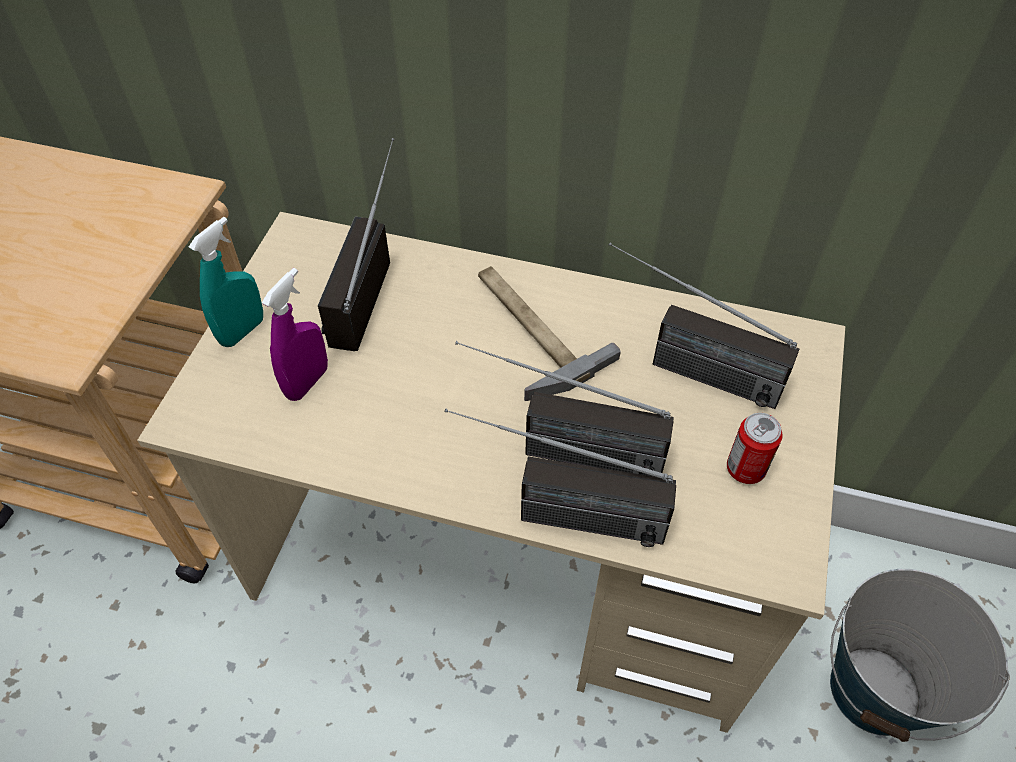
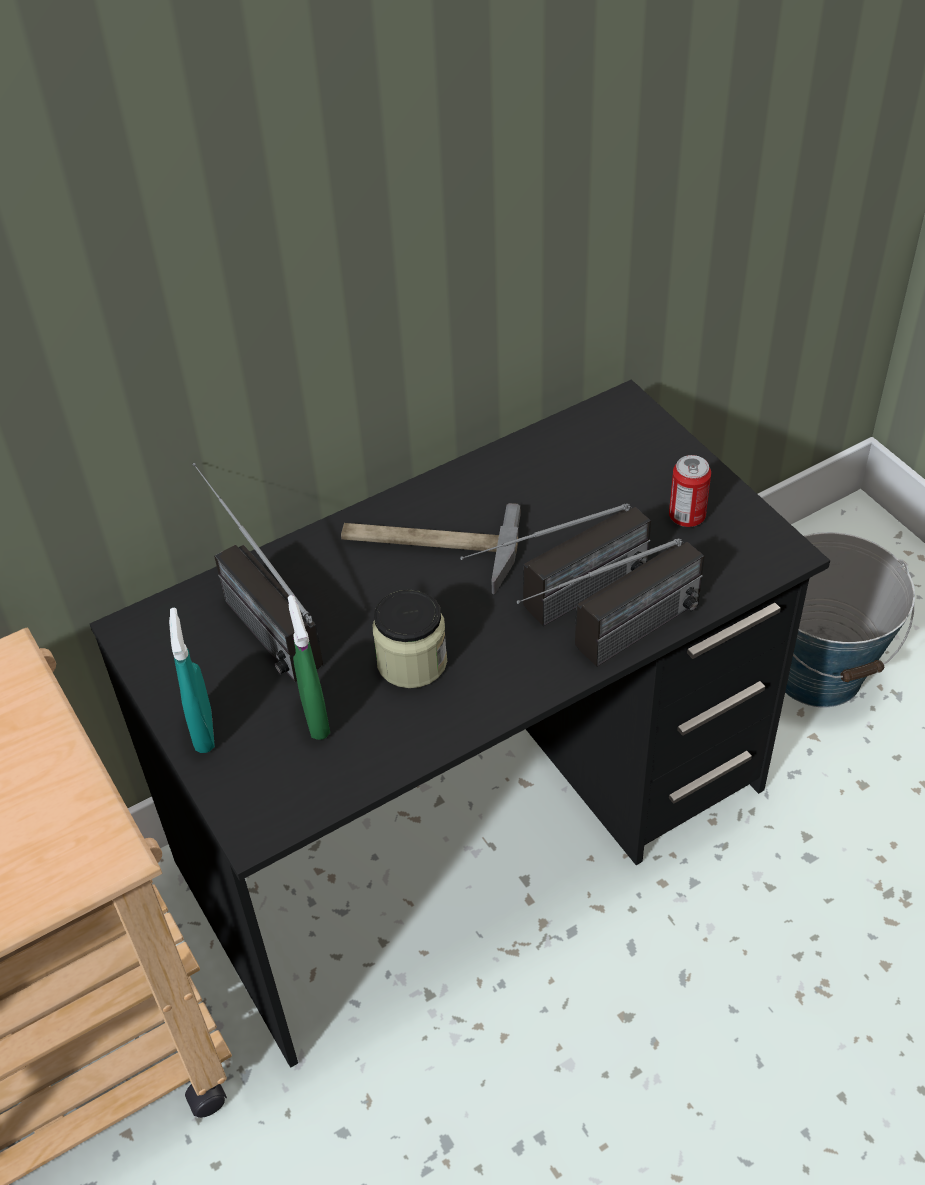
camera: 45 degrees left, 5 degrees down
beige desk [137,212,845,733] -> black desk [90,380,830,1068]
purple spray bottle [262,268,328,401] -> green spray bottle [288,595,330,740]
radio [609,242,799,409] -> none
none -> jar [373,590,447,688]

